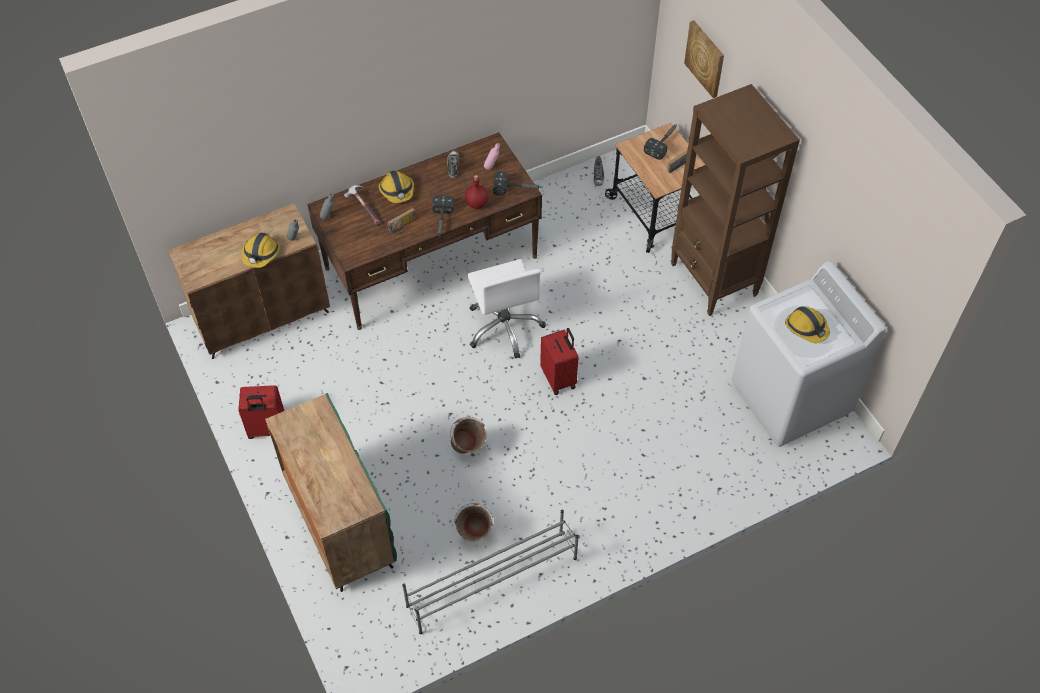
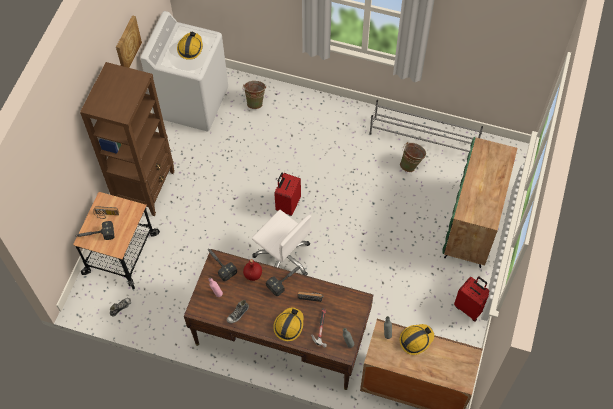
camera: 135 degrees left, 5 degrees up
green bucket [450,417,486,454] -> green bucket moved to [243,81,266,109]
white office chair [467,259,546,359] -> white office chair turned 105 degrees clockwise [252,210,311,276]
picture [684,20,724,98] -> picture moved to [116,15,142,68]

